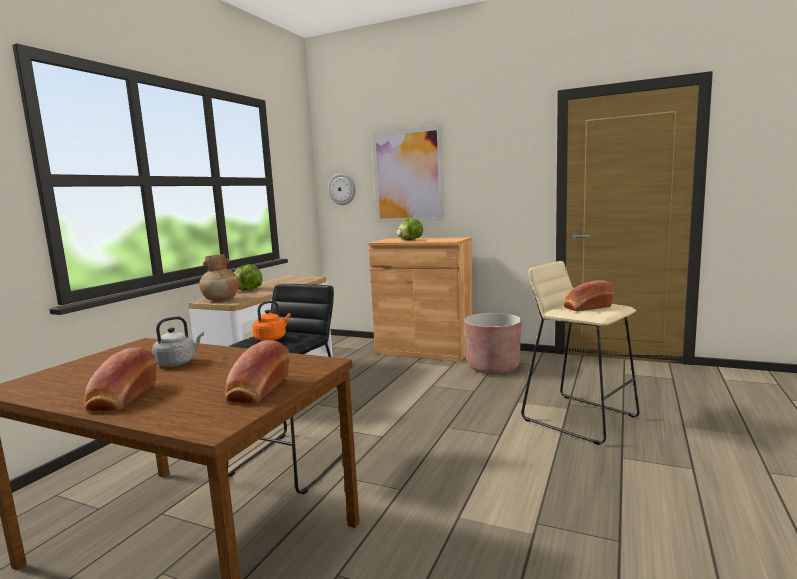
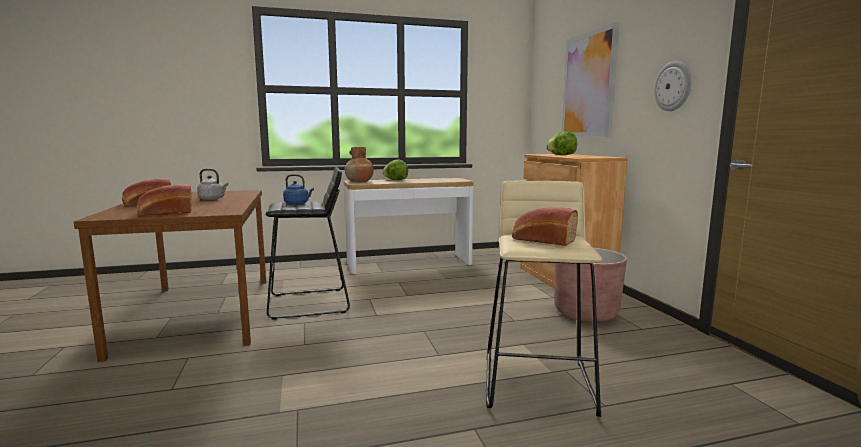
camera: 50 degrees right, 0 degrees up
orange kettle [252,300,291,341] -> blue kettle [283,174,314,205]
wall clock [328,173,356,205] -> wall clock moved to [654,61,692,111]

